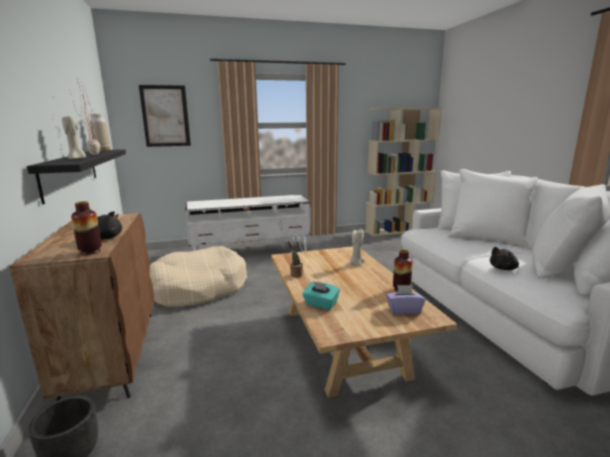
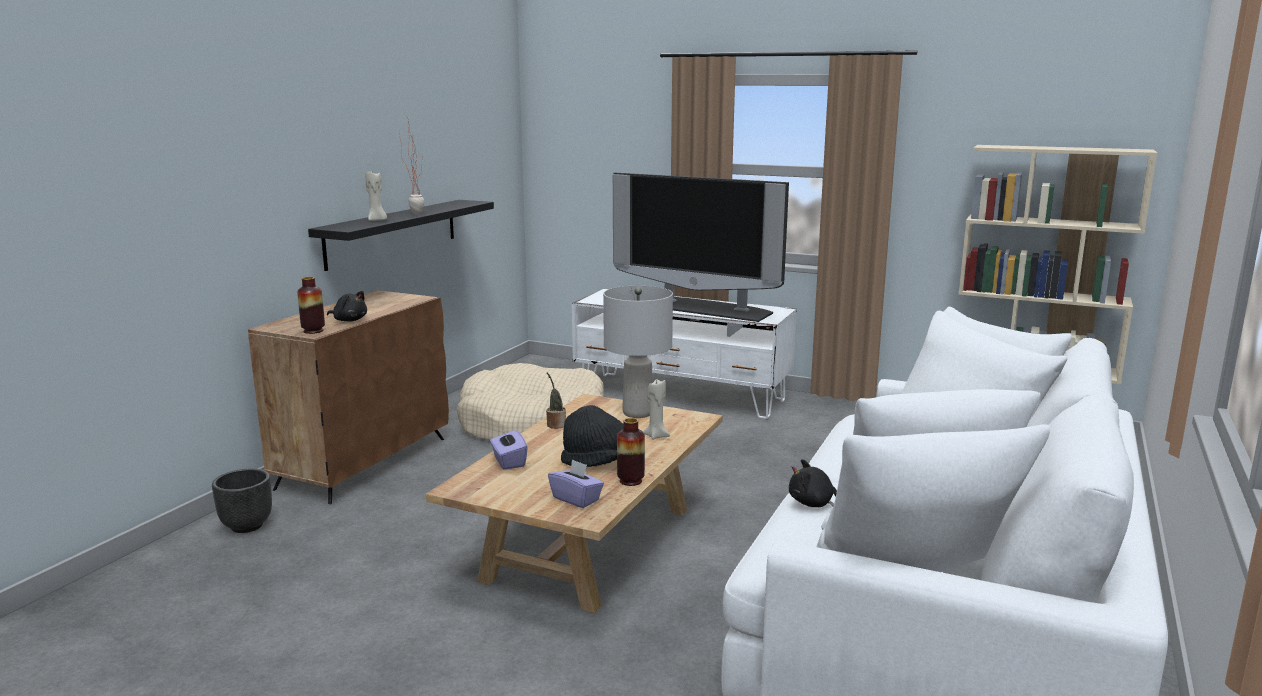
camera: 40 degrees right, 0 degrees up
vase [90,114,111,151] -> none
picture [139,85,191,147] -> none
turquoise tissue box [302,281,340,310] -> purple tissue box [490,428,528,470]
none -> black hat [561,405,623,467]
none -> grey table lamp [603,286,673,418]
none -> television [613,173,789,322]

